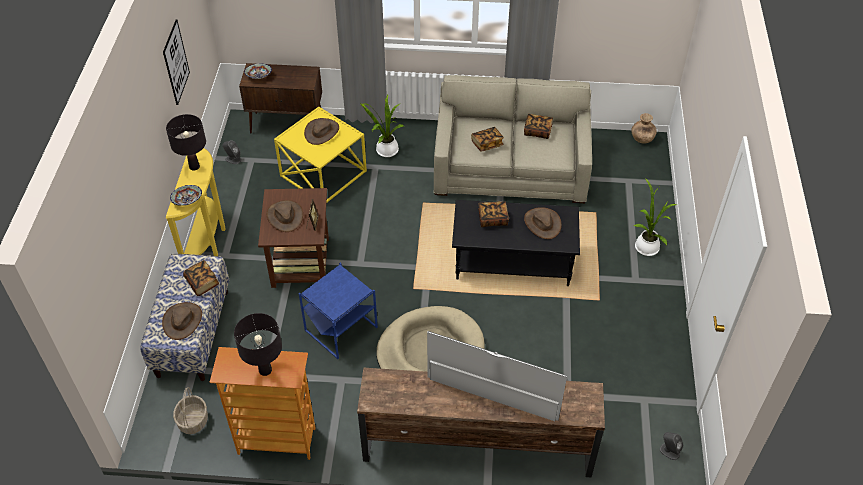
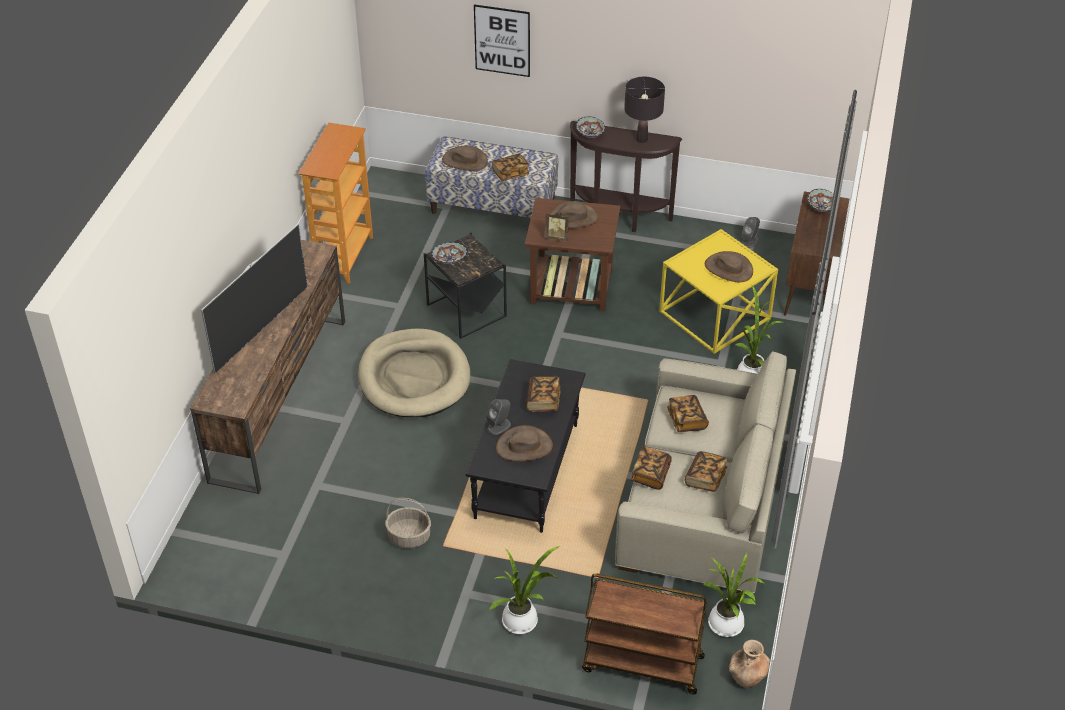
camera: 100 degrees right, 5 degrees down
picture [163,19,190,105] -> picture moved to [474,4,530,77]
yellow console table [166,148,226,256] -> brown console table [570,121,682,232]
basket [173,387,208,434] -> basket moved to [385,498,431,548]
black table lamp [234,313,282,376] -> none
blue side table [299,263,378,359] -> black side table [424,232,507,339]
grey speaker [660,432,683,460] -> grey speaker moved to [487,399,511,435]
none -> bowl [431,242,467,264]
none -> brown cart [582,573,708,694]
none -> book [631,446,672,490]
none -> potted plant [703,552,764,637]

